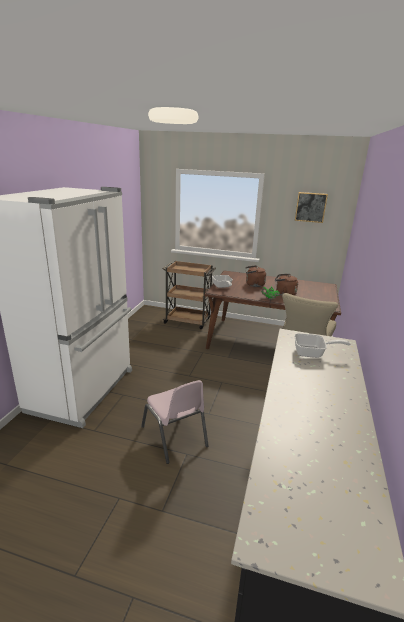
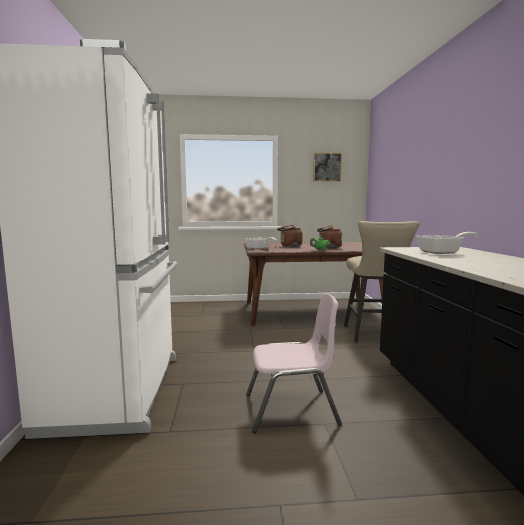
camera: 20 degrees left, 15 degrees down
pink chair [141,380,209,464] -> pink chair turned 45 degrees counterclockwise [246,293,342,433]
brown cart [162,261,216,329] -> none

